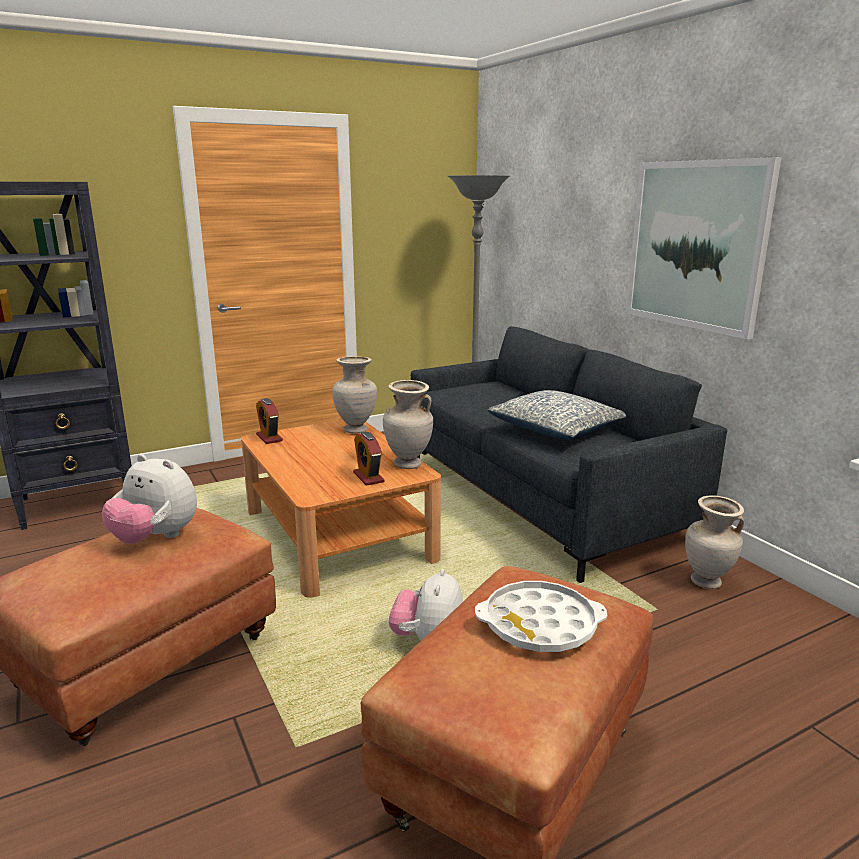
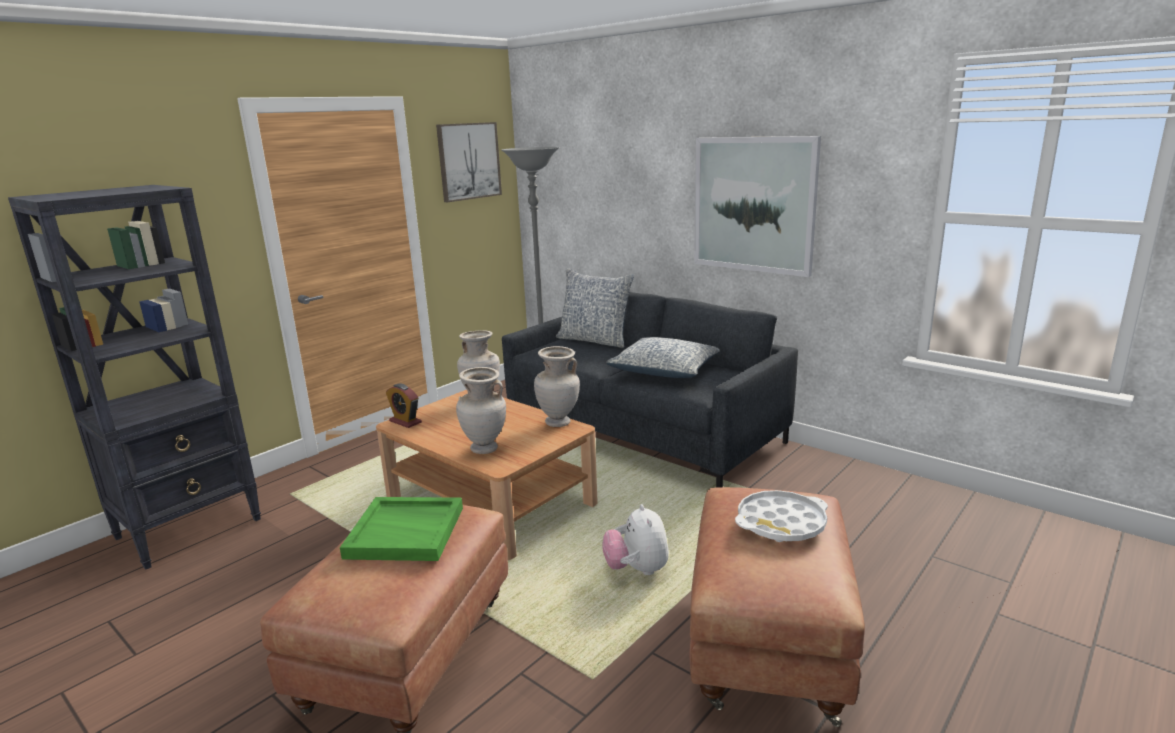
camera: 20 degrees left, 0 degrees up
plush toy [102,454,197,544] -> green tray [340,497,463,561]
alarm clock [353,432,385,486] -> none
beige vase [685,495,744,589] -> beige vase moved to [456,367,506,454]
none -> picture [436,122,502,202]
none -> pillow [556,268,634,348]

